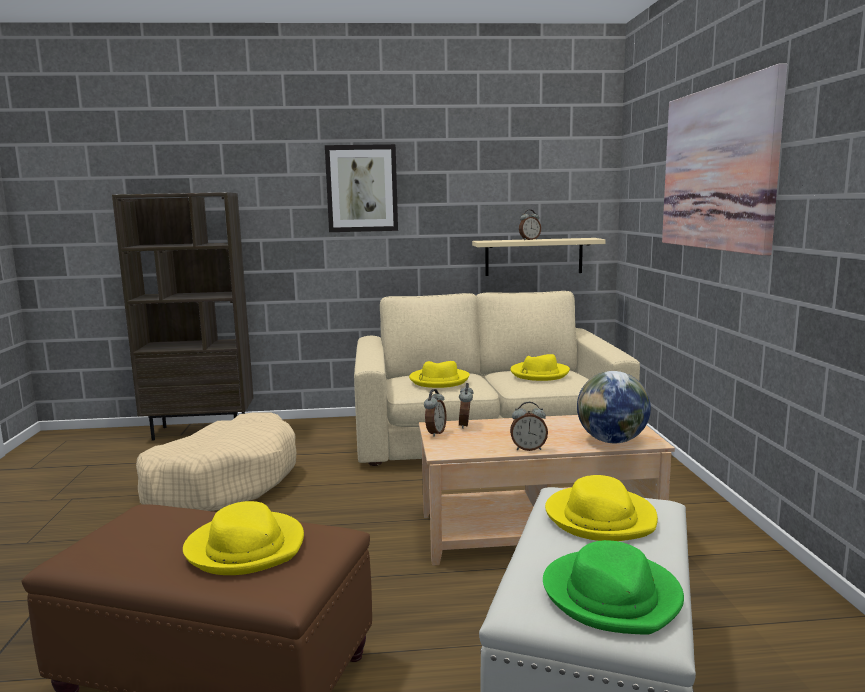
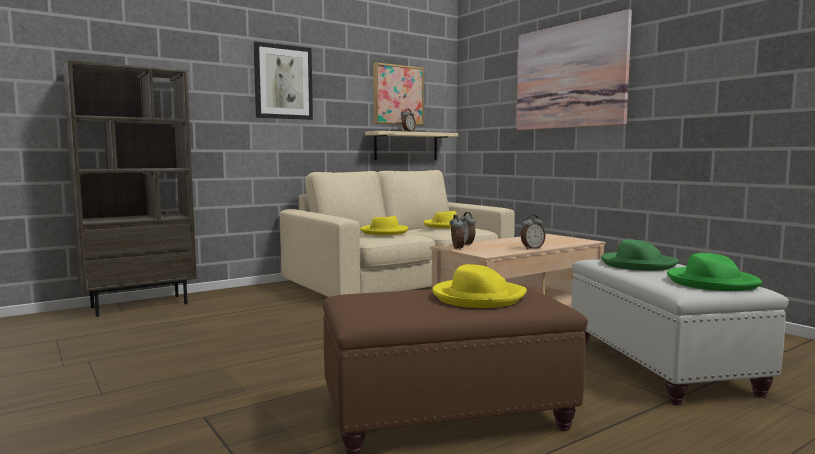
camera: 30 degrees left, 5 degrees down
beige dog bed [136,412,296,511] -> none
yellow hat [545,475,658,541] -> green hat [601,239,679,271]
globe [577,371,651,443] -> none
none -> picture [373,62,424,126]

